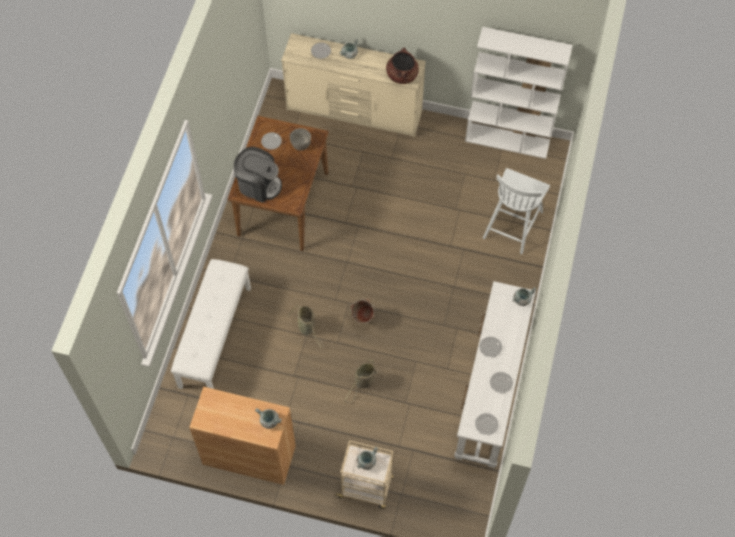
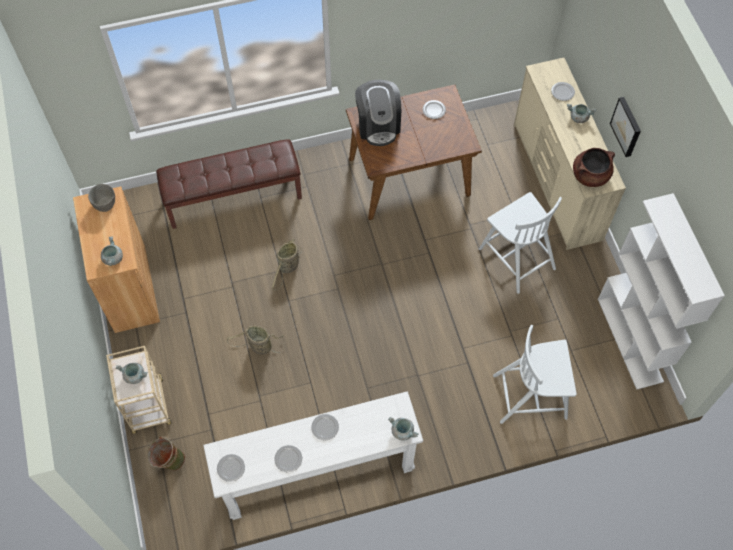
camera: 60 degrees right, 0 degrees up
white bench [171,259,251,389] -> brown bench [156,139,302,229]
grey bowl [290,128,311,151] -> grey bowl moved to [88,184,115,212]
green bucket [350,298,376,324] -> green bucket moved to [147,437,185,471]
none -> white chair [479,192,562,294]
none -> picture [610,97,641,157]

